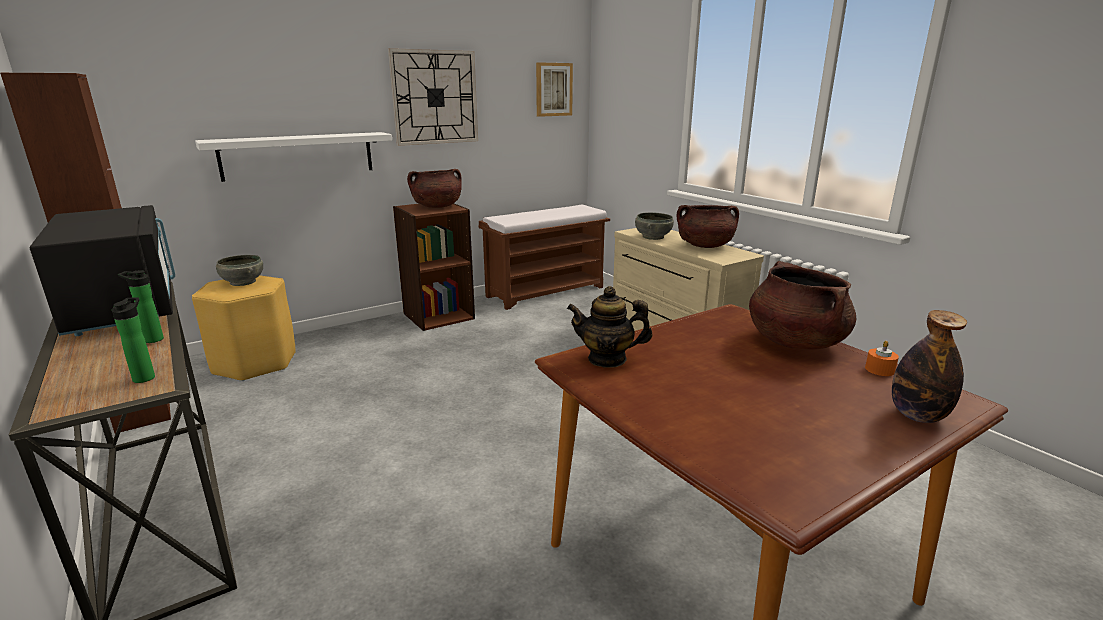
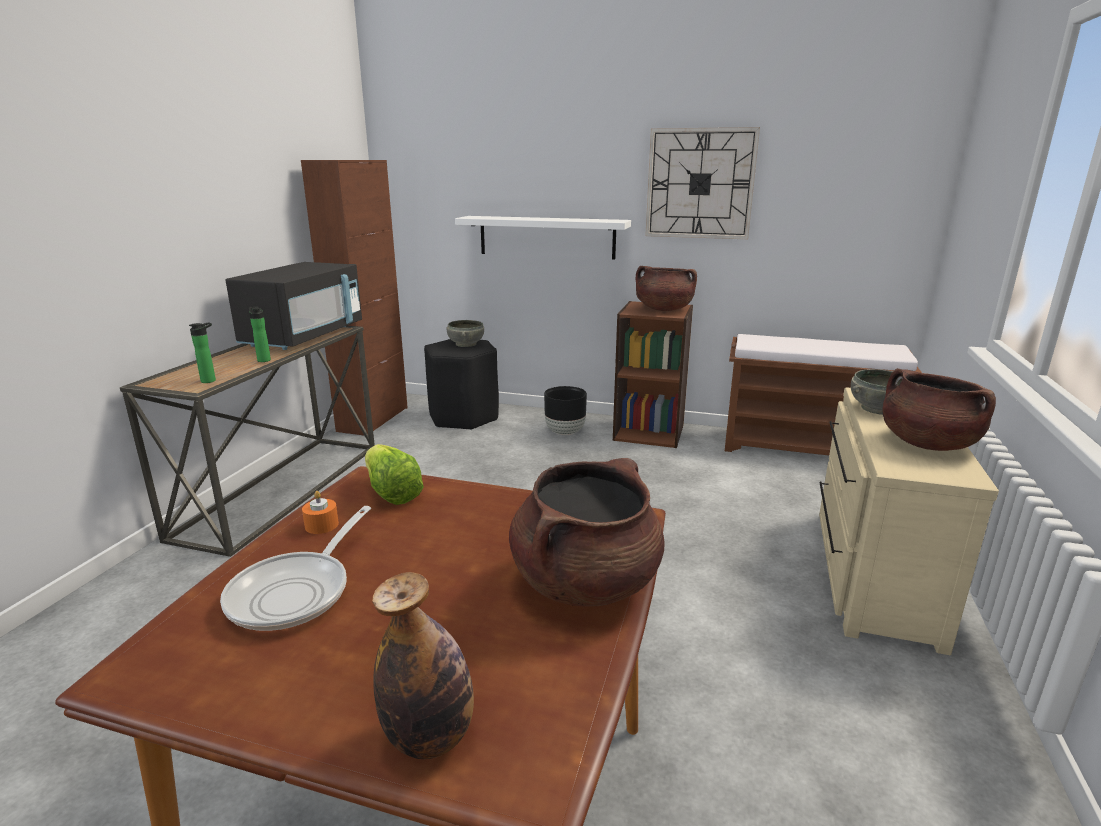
camera: 50 degrees right, 0 degrees up
yellow stool [192,275,296,381] -> black stool [424,339,499,430]
picture [536,62,573,117] -> none
teapot [567,286,652,368] -> lettuce [365,444,424,505]
orange candle [865,341,899,376] -> orange candle moved to [302,491,339,534]
none -> frying pan [220,506,371,631]
none -> black planter [544,386,587,435]

